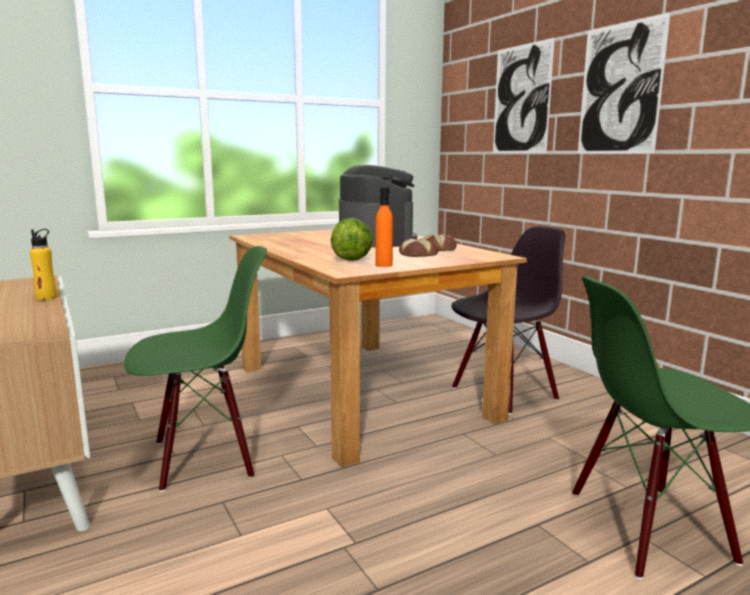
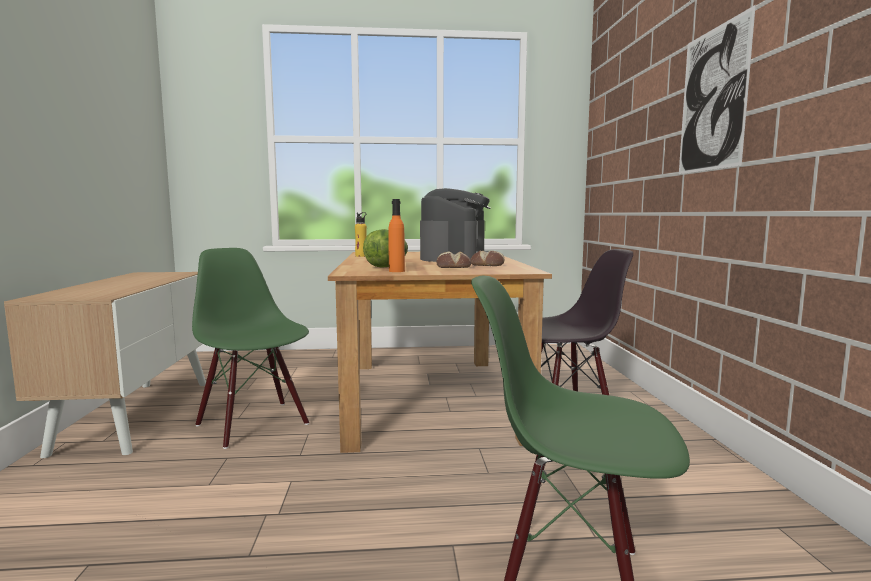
camera: 25 degrees right, 5 degrees down
yellow bottle [30,229,57,300] -> yellow bottle moved to [355,212,367,257]
green chair [124,246,267,492] -> green chair turned 135 degrees counterclockwise [192,248,309,449]
picture [493,38,555,153] -> none

